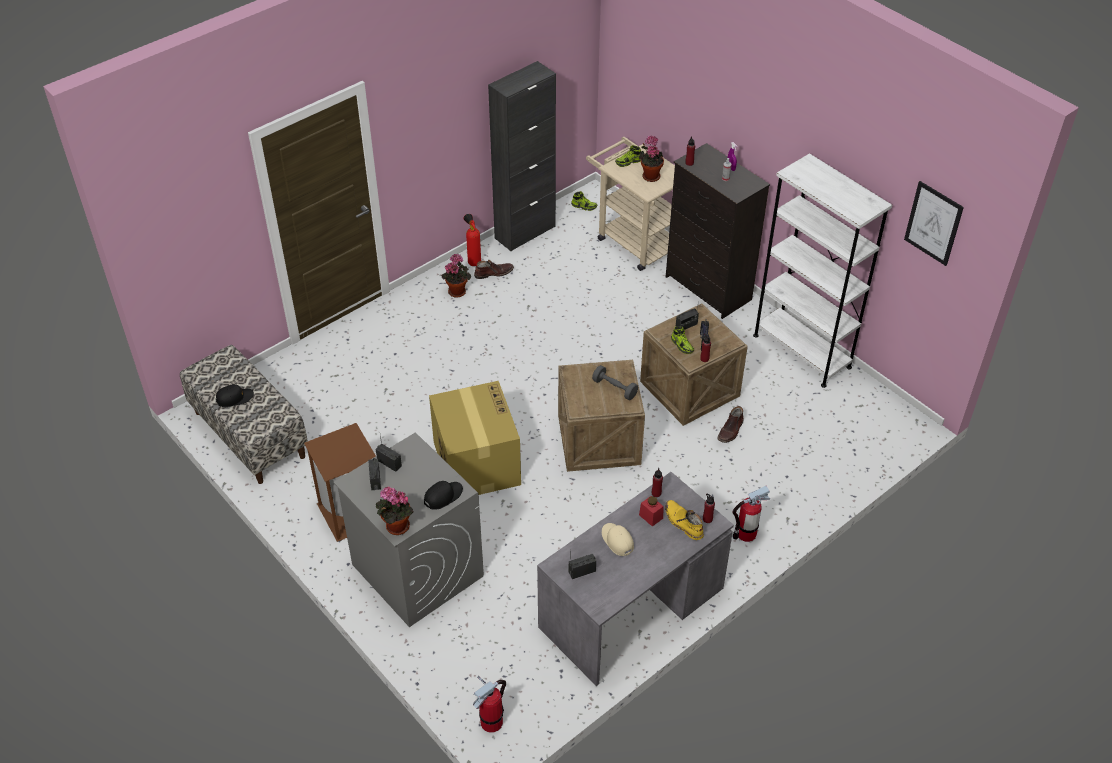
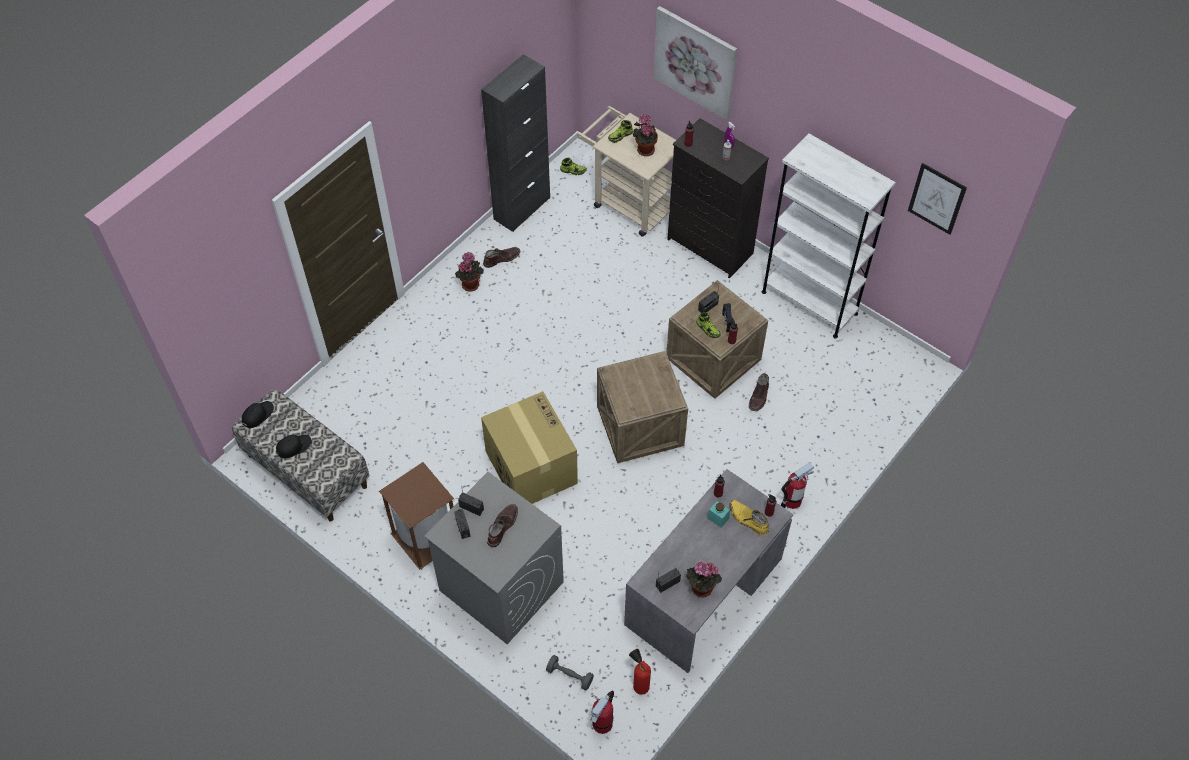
camera: 10 degrees left, 10 degrees up
potted plant [375,487,413,535] -> potted plant moved to [686,562,722,597]
black cap [424,481,463,510] -> black cap moved to [242,401,274,428]
fire extinguisher [463,214,481,266] -> fire extinguisher moved to [629,649,651,695]
grey dumbbell [592,365,638,400] -> grey dumbbell moved to [546,655,594,691]
beige cap [602,523,634,556] -> none
red jar [639,496,664,527] -> turquoise jar [707,501,730,528]
none -> brown boot [487,504,518,547]
none -> picture [653,6,737,120]

